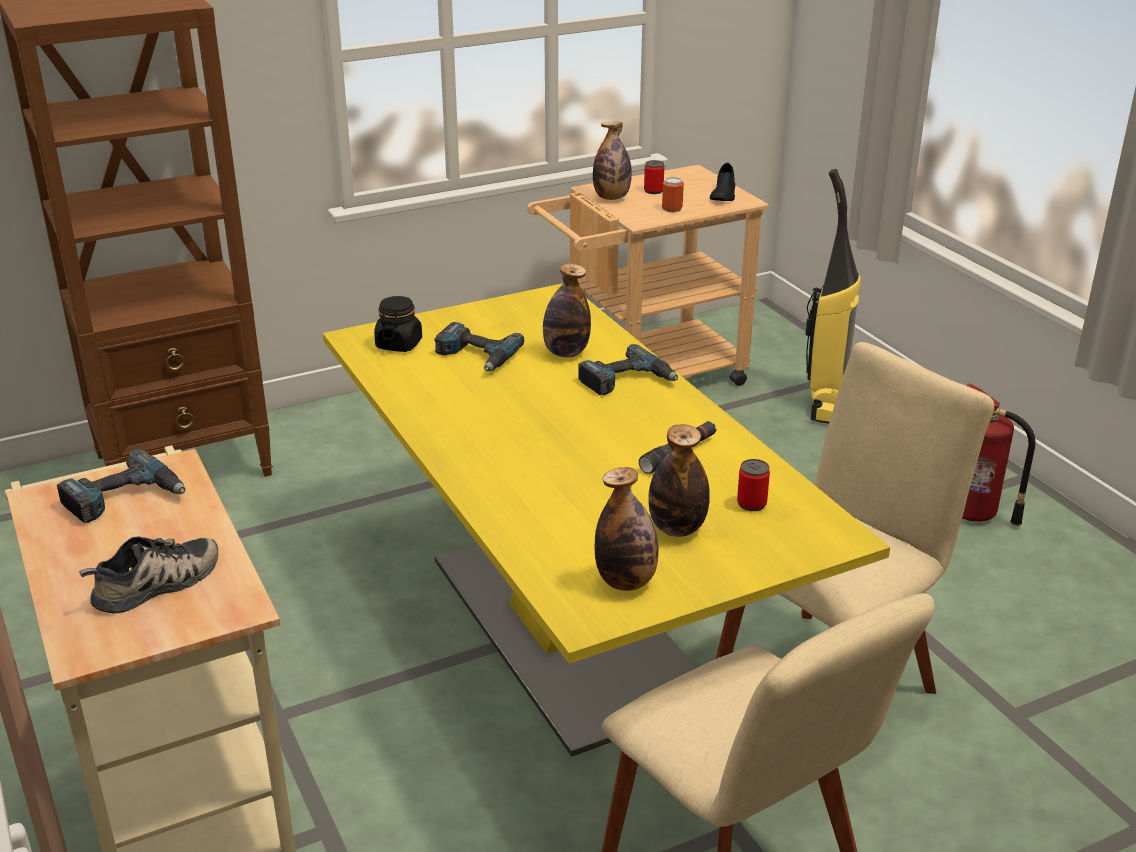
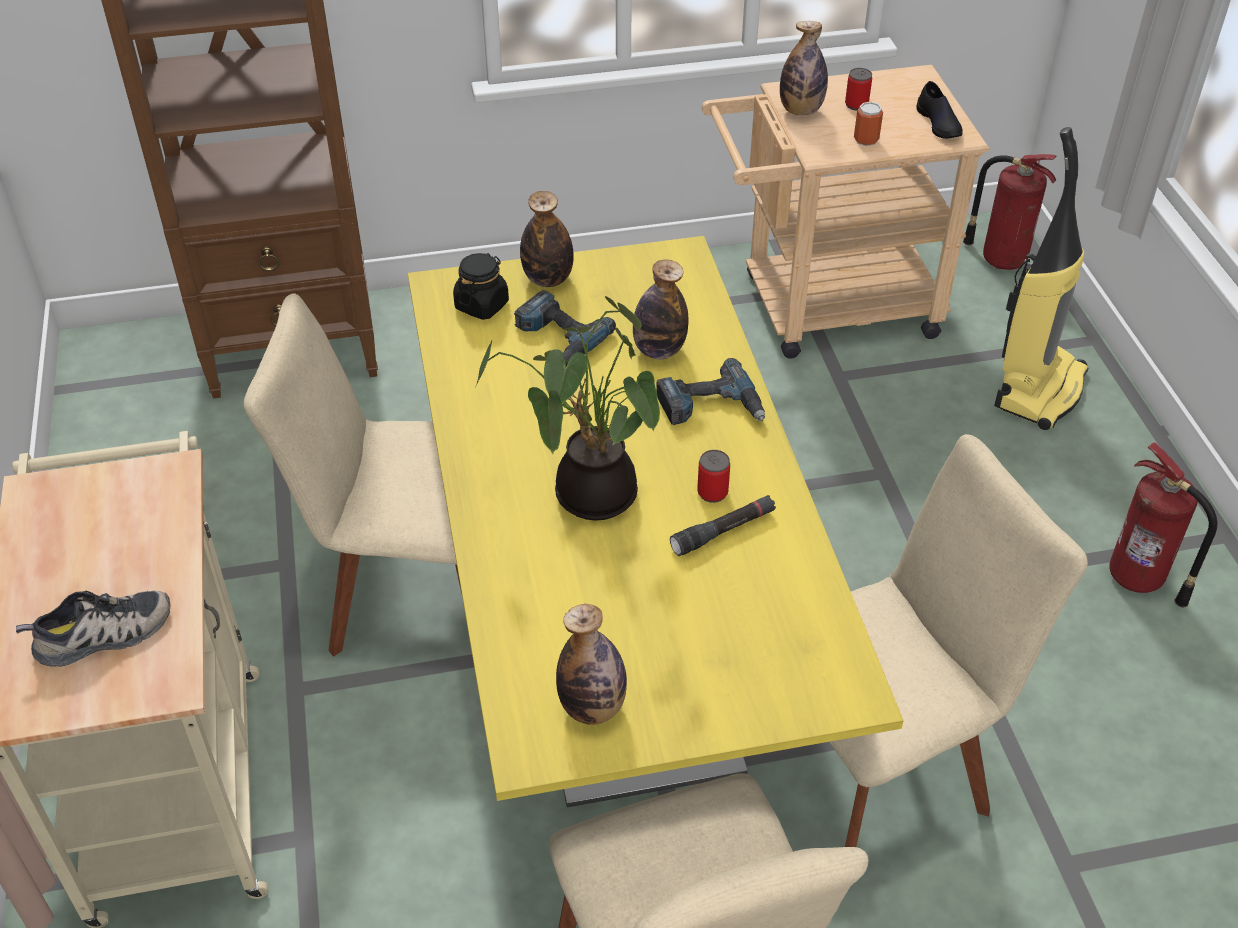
camera: 15 degrees right, 15 degrees up
power drill [57,449,186,523] -> none
bottle [648,424,710,537] -> bottle moved to [520,191,574,287]
black shoe [710,163,735,201] -> black shoe turned 45 degrees counterclockwise [916,81,963,139]
can [737,459,770,511] -> can moved to [697,450,730,503]
none -> beige chair [244,293,462,657]
none -> potted plant [476,296,660,521]
none -> fire extinguisher [963,154,1057,270]

